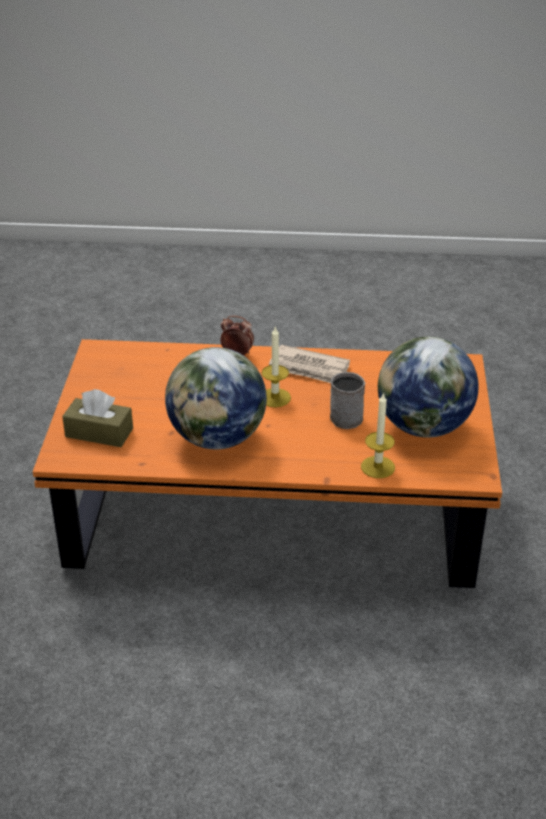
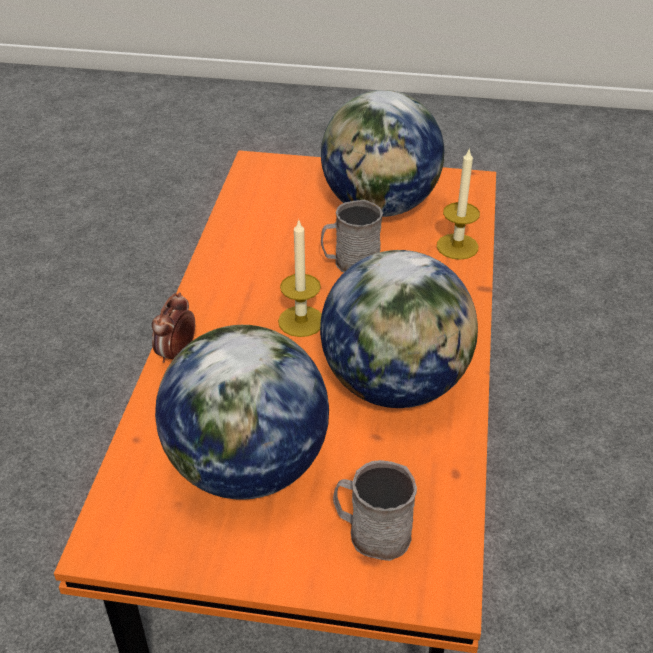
camera: 85 degrees left, 5 degrees up
brown tissue box [62,389,133,447] -> grey mug [333,460,417,561]
newspaper [269,345,350,383] -> none
none -> globe [155,325,329,500]

